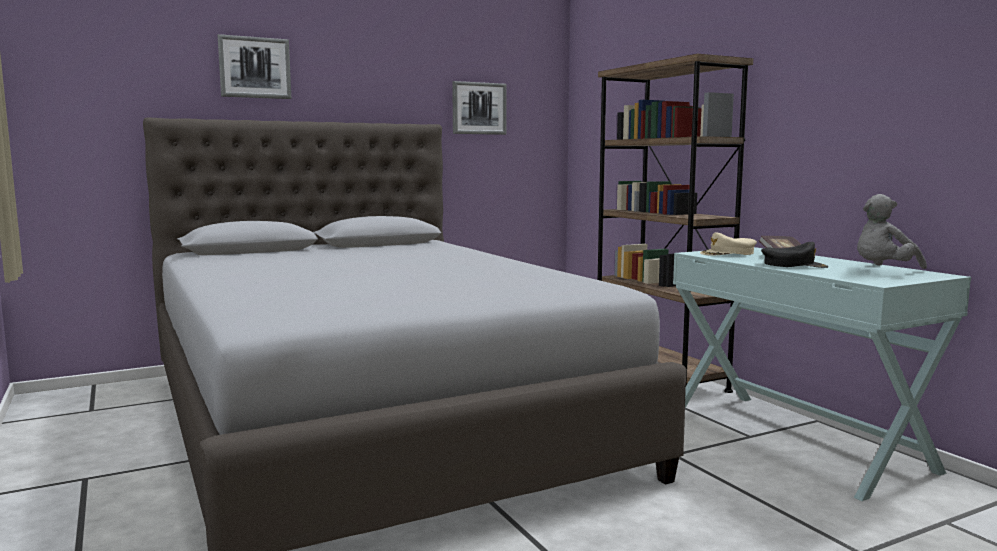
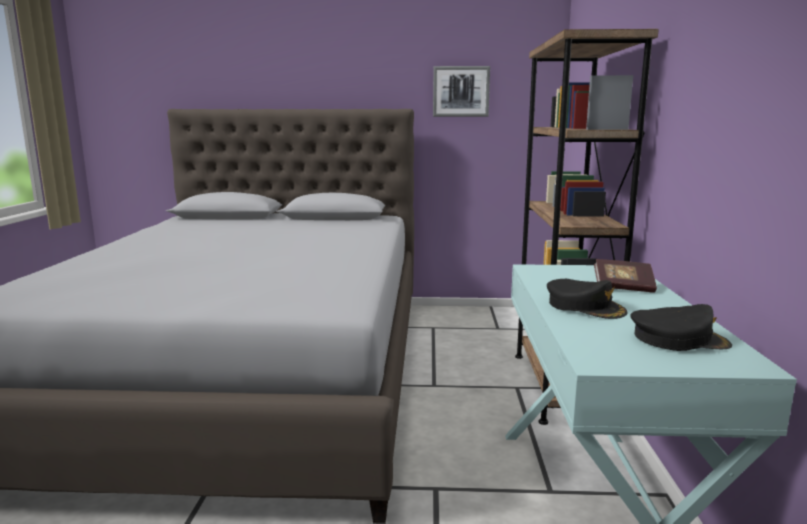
camera: 30 degrees right, 5 degrees up
picture [218,34,291,99] -> none
beige cap [700,232,757,255] -> none
grey plush toy [857,194,927,269] -> black cap [631,304,732,351]

